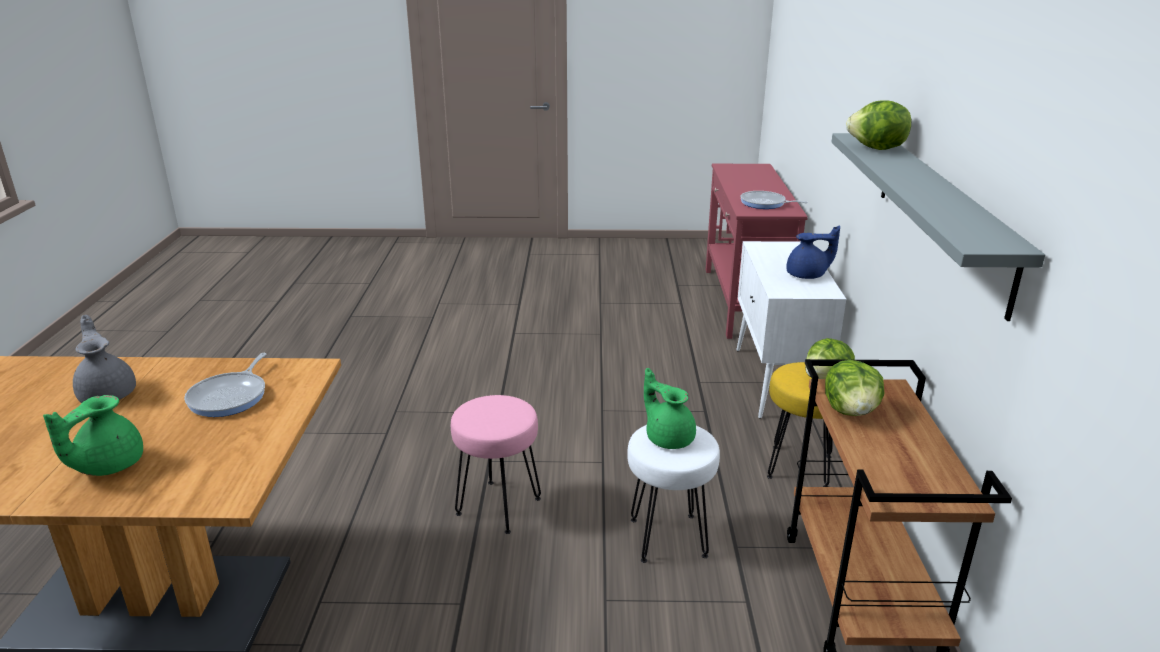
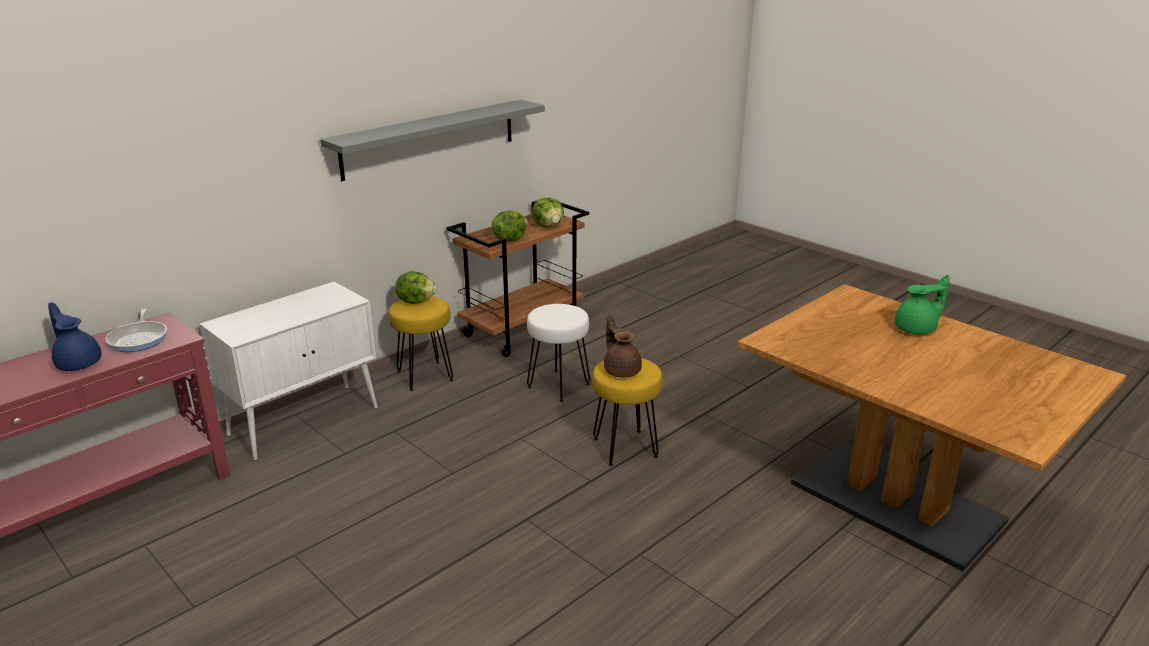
camera: 135 degrees left, 0 degrees up
grey teapot [73,315,136,403] -> none
frying pan [184,353,266,417] -> none
pink stool [451,395,541,534] -> yellow stool [592,358,663,466]
green teapot [644,368,696,449] -> none
blue teapot [786,226,840,279] -> blue teapot moved to [48,302,102,371]
lettuce [846,100,911,150] -> lettuce moved to [532,198,564,228]
none -> brown teapot [604,315,642,378]

